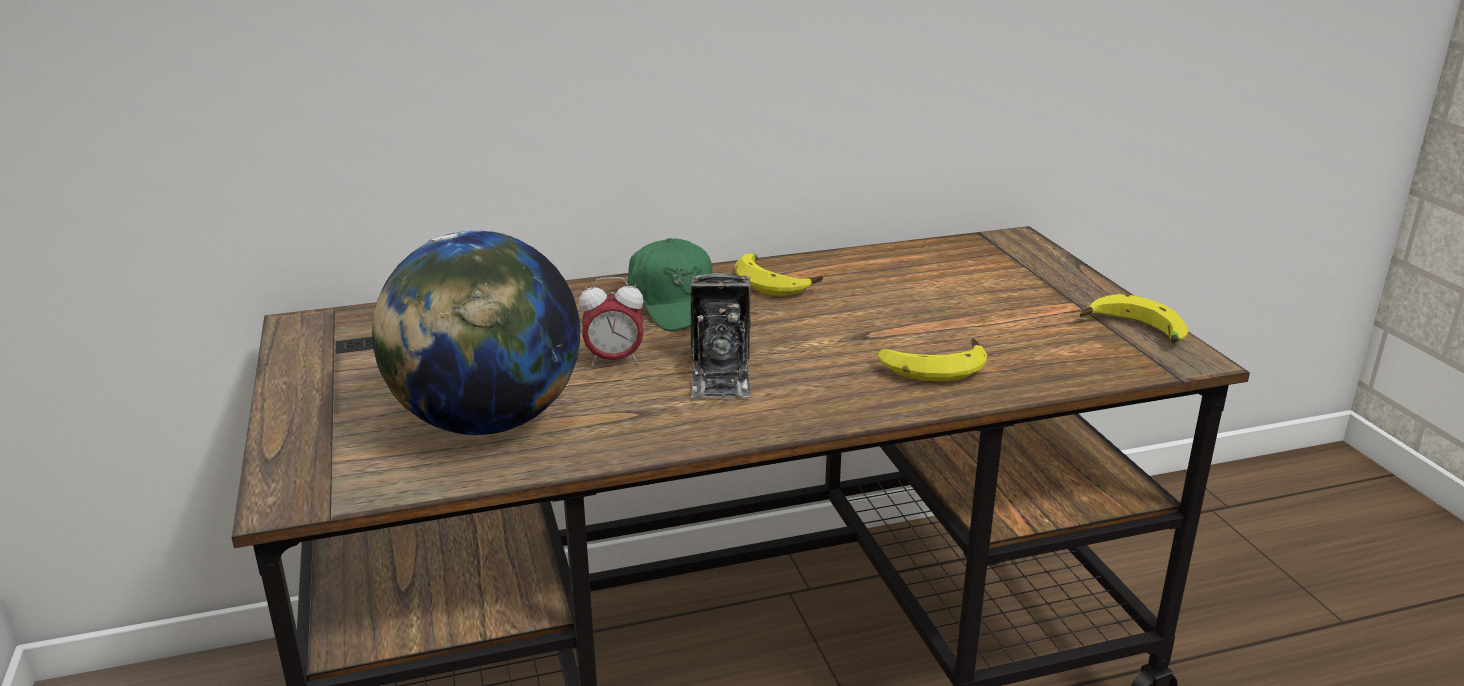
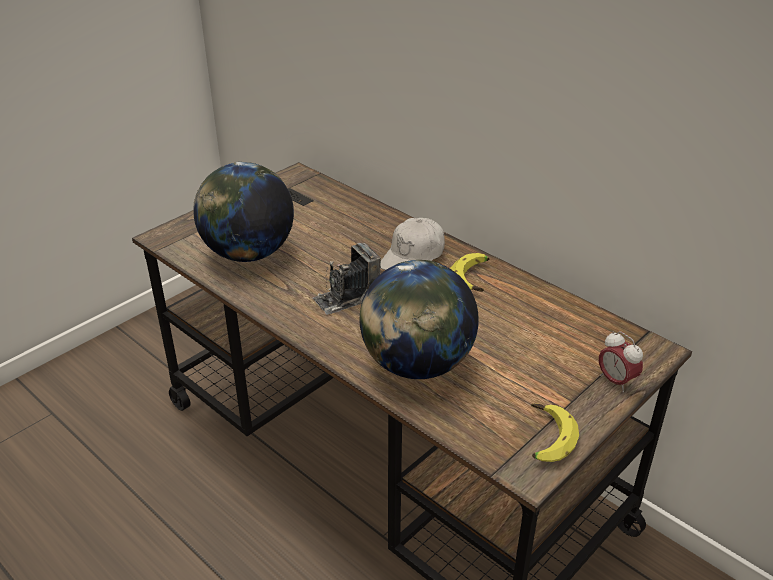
camera: 60 degrees right, 10 degrees up
alarm clock [579,277,644,366] -> alarm clock moved to [599,331,643,392]
green cap [628,238,713,331] -> white cap [381,218,445,270]
banana [878,338,987,382] -> globe [359,260,479,379]

